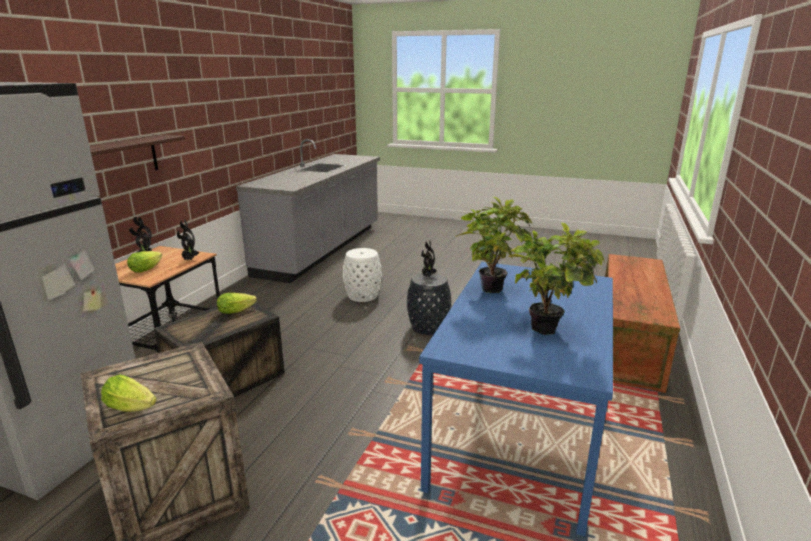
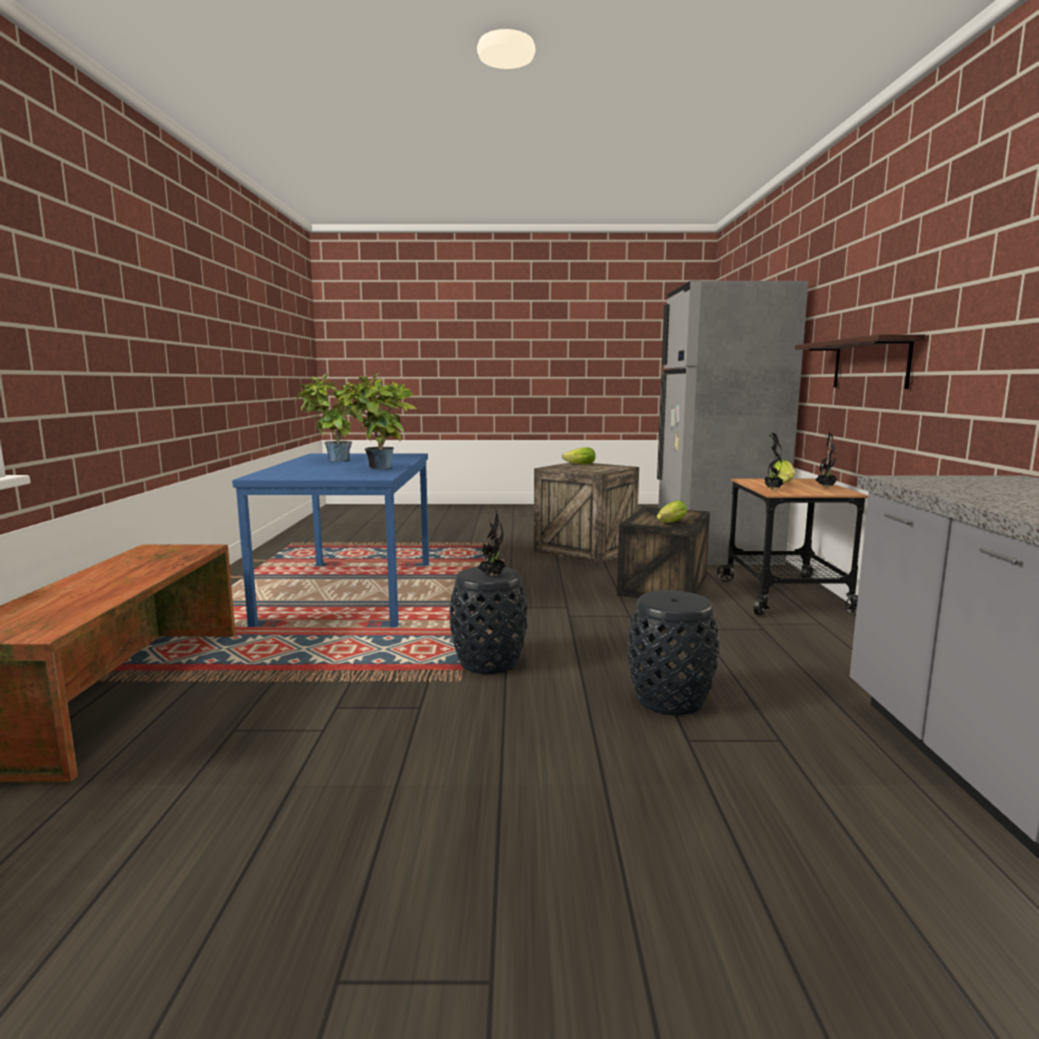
camera: 160 degrees right, 10 degrees down
white stool [343,248,382,302] -> black stool [628,590,719,715]

